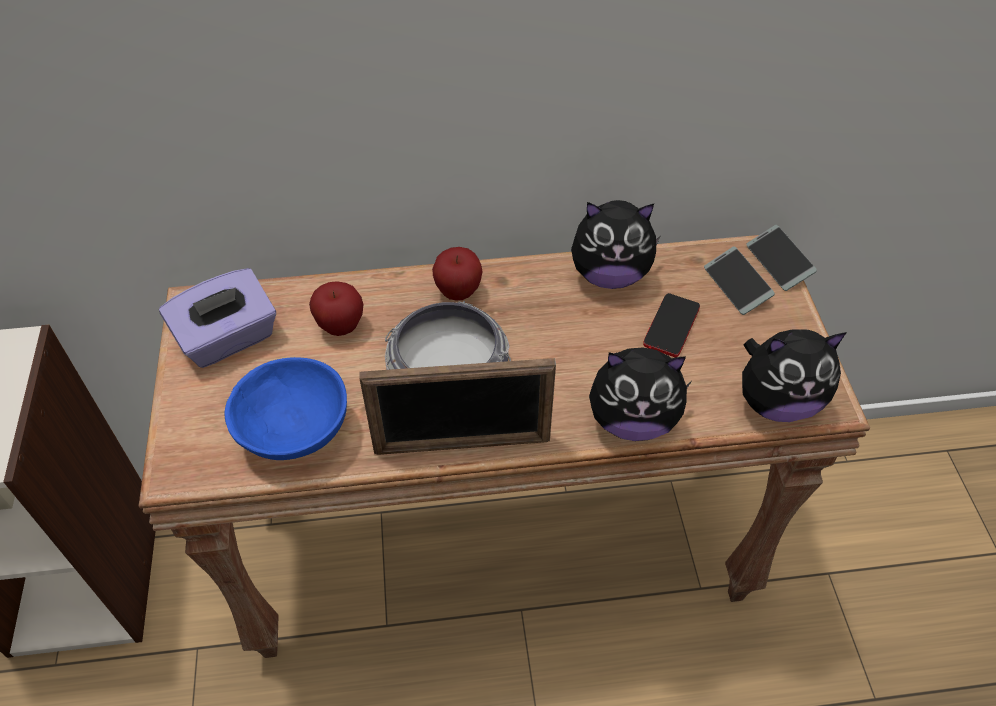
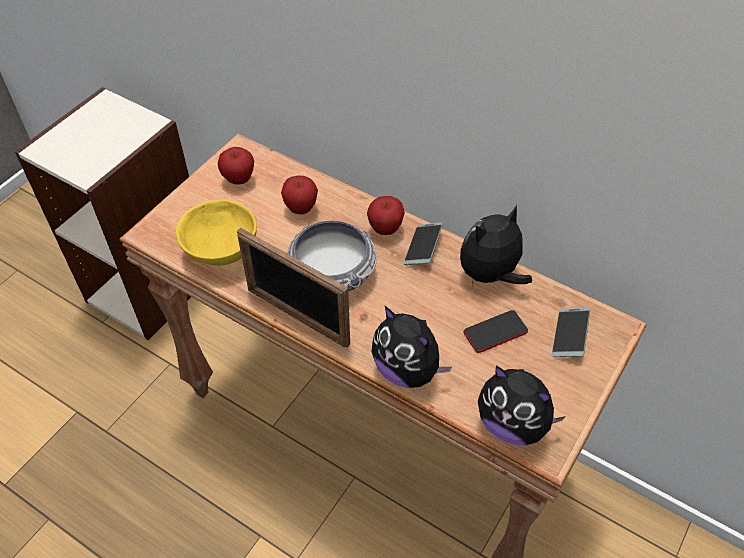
camera: 40 degrees right, 0 degrees up
purple tissue box [159,268,276,368] -> apple [218,147,254,185]
blue bowl [224,357,347,460] -> yellow bowl [176,200,257,266]
plush toy [571,200,661,289] -> plush toy turned 105 degrees clockwise [460,205,532,284]
phone [747,225,817,291] -> phone moved to [404,222,443,265]

